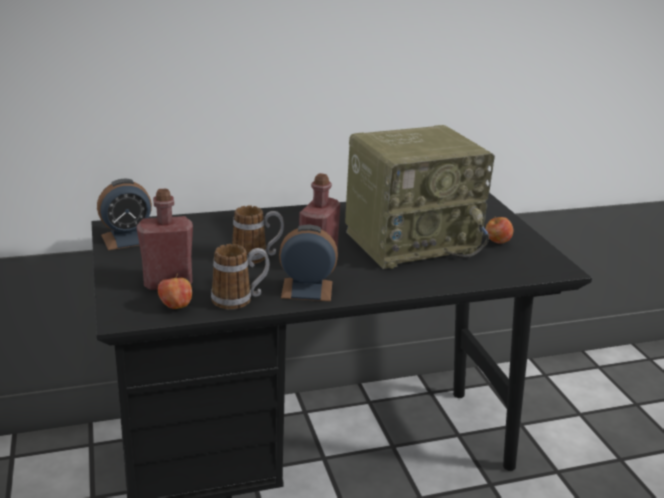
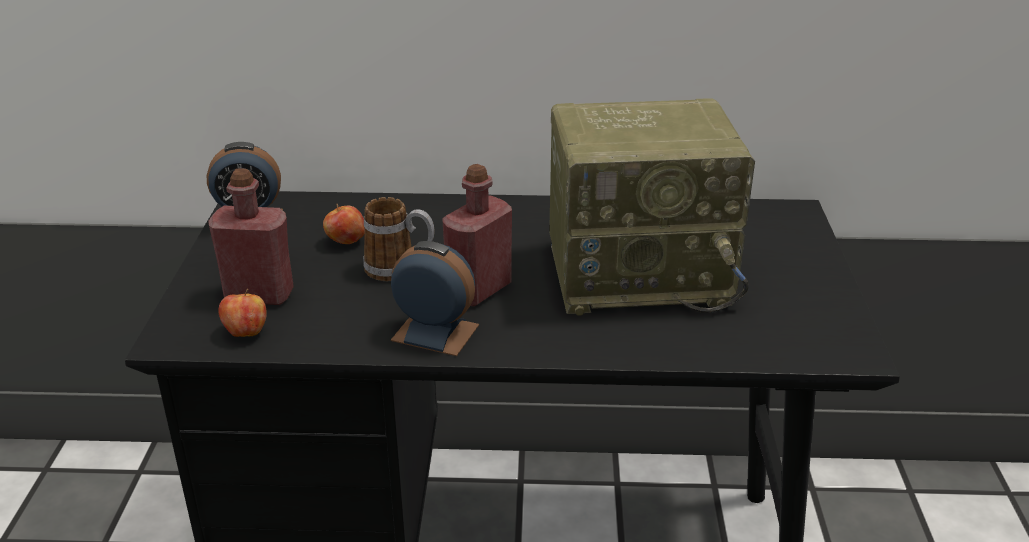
camera: 20 degrees right, 5 degrees up
mug [211,244,269,310] -> none
apple [485,216,513,244] -> apple moved to [323,204,364,244]

